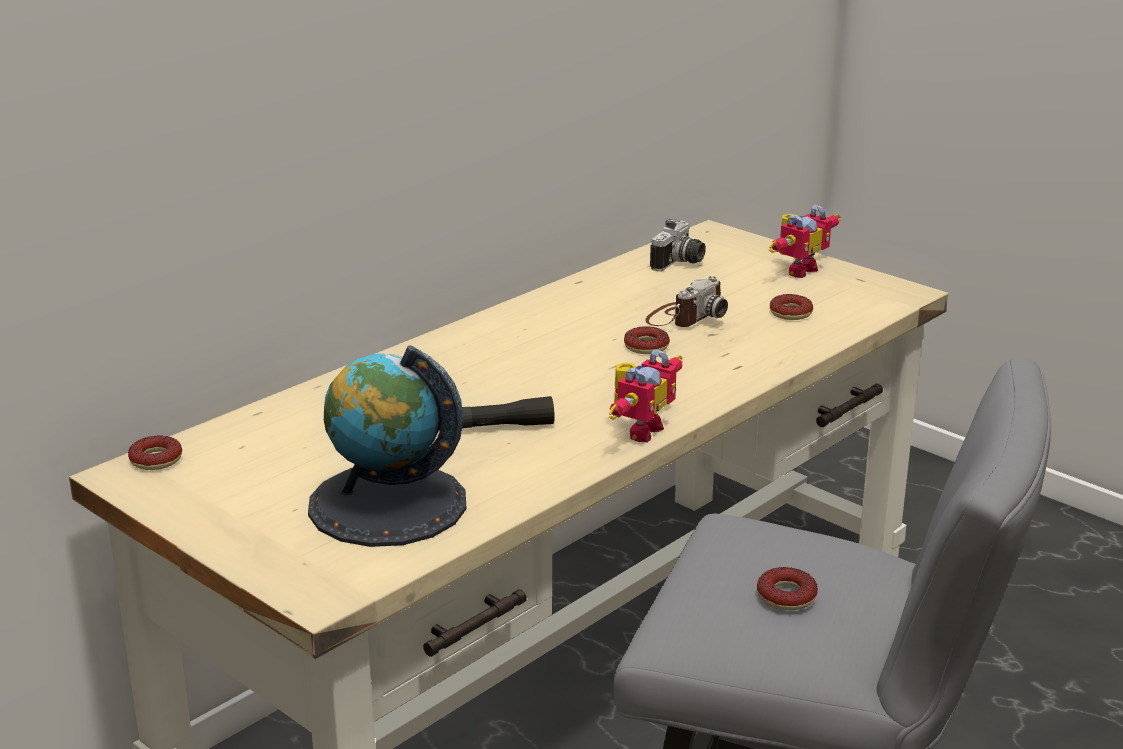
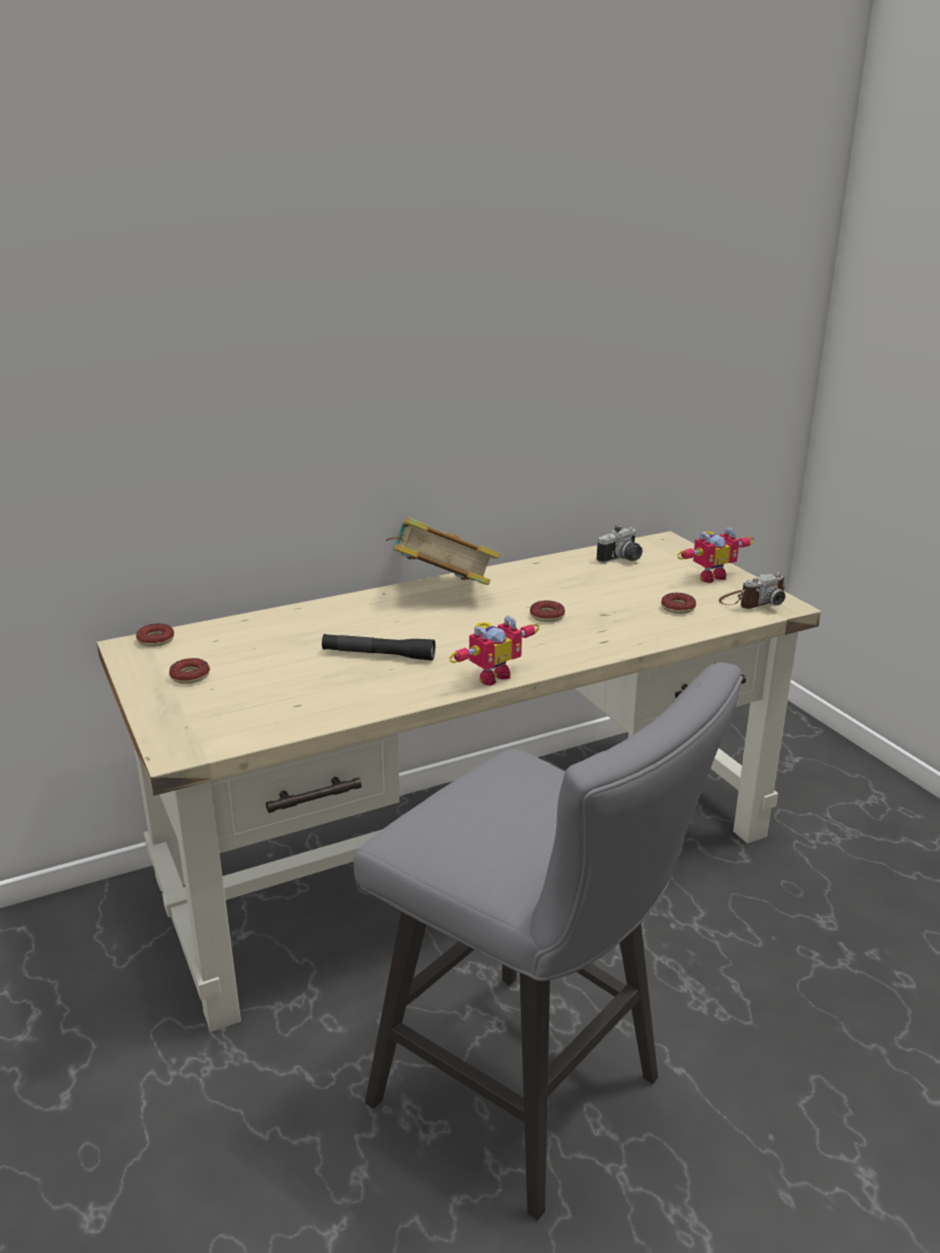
camera: 20 degrees right, 0 degrees up
globe [308,345,466,547] -> none
camera [645,276,728,327] -> camera moved to [719,572,785,609]
donut [757,567,818,610] -> donut moved to [169,658,210,684]
none -> book [386,517,500,585]

